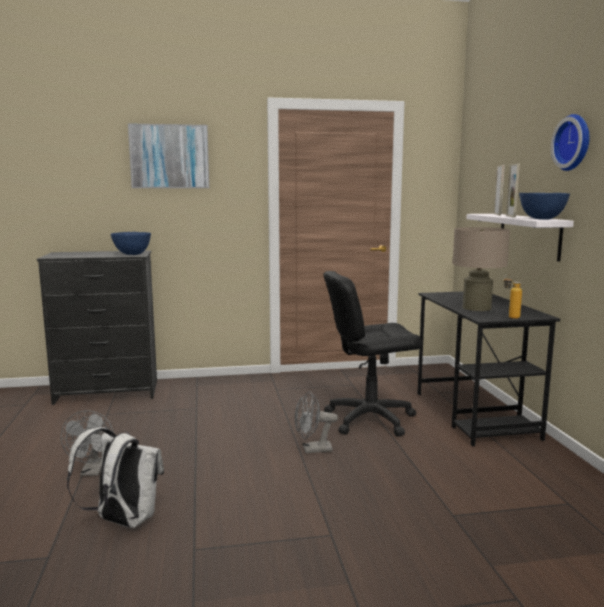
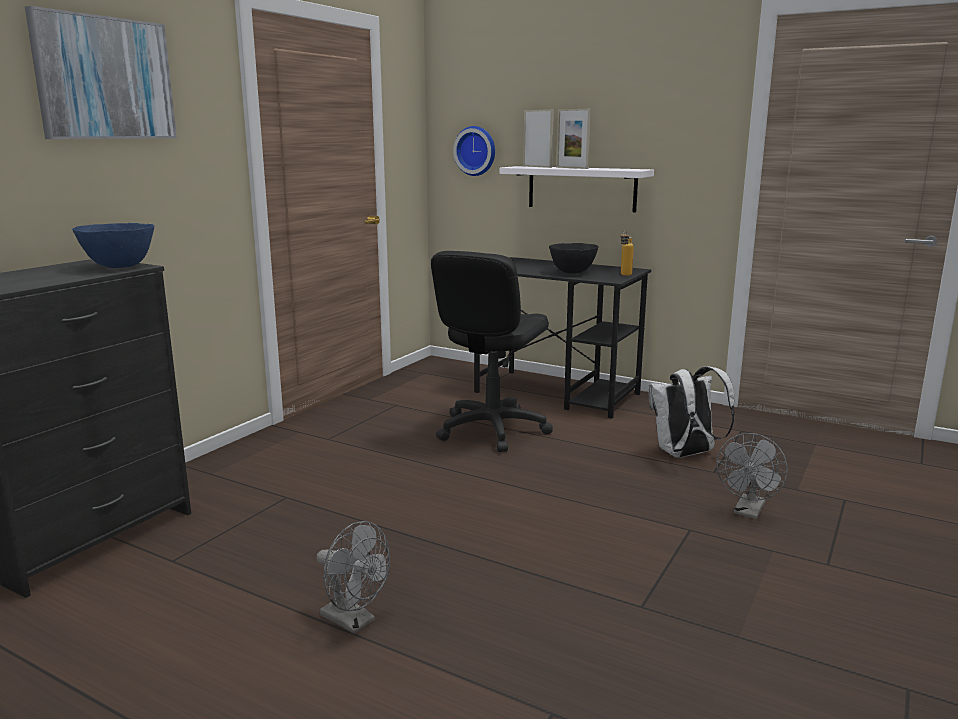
camera: 50 degrees left, 5 degrees up
white backpack [67,427,164,528] -> white backpack moved to [648,366,735,458]
grey fan [295,391,338,453] -> grey fan moved to [717,433,788,519]
beige table lamp [453,227,510,311] -> black bowl [549,243,599,274]
blue bowl [519,193,570,220] -> none
wall clock [551,114,590,171] -> wall clock moved to [453,126,495,176]

